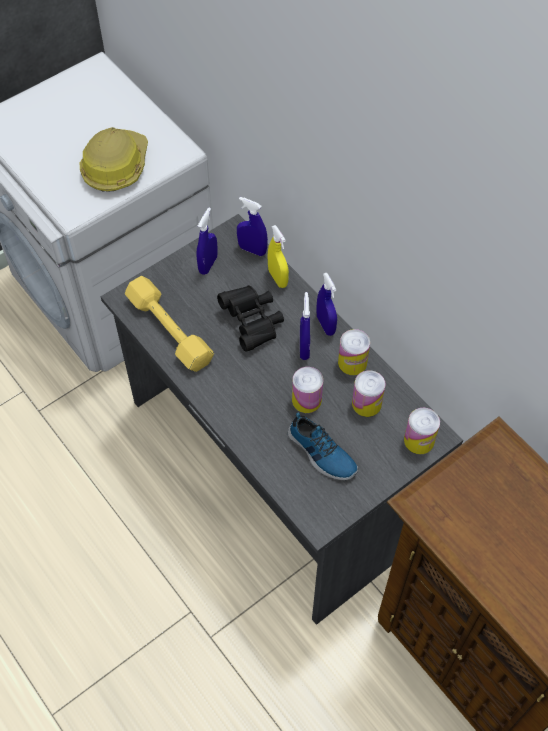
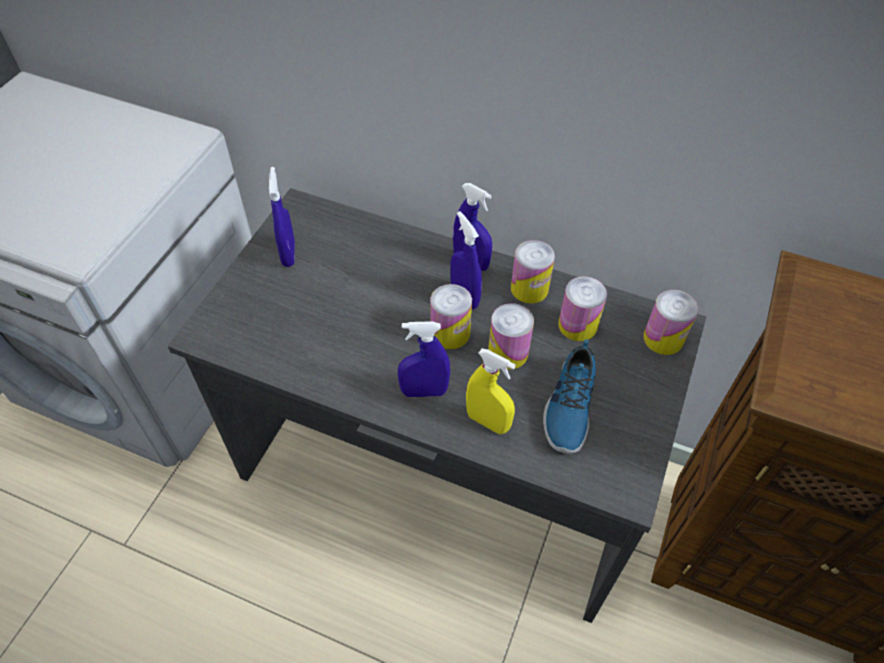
camera: 30 degrees left, 5 degrees down
hard hat [80,127,148,192] -> none
yellow dumbbell [125,276,214,372] -> none
black binoculars [217,285,284,352] -> none
blue spray bottle [237,197,268,256] -> blue spray bottle moved to [397,321,450,397]
yellow spray bottle [268,225,289,288] -> yellow spray bottle moved to [466,348,516,434]
shoe [288,412,358,480] -> shoe turned 90 degrees clockwise [543,339,596,454]
none -> can [430,284,472,349]

